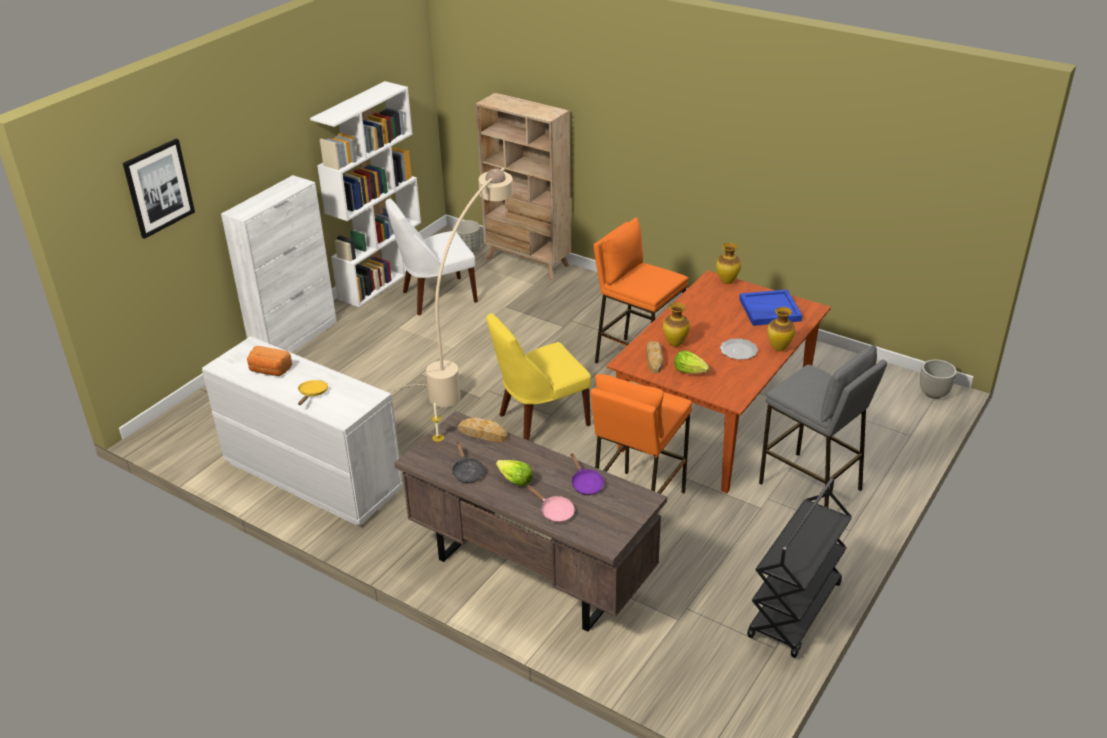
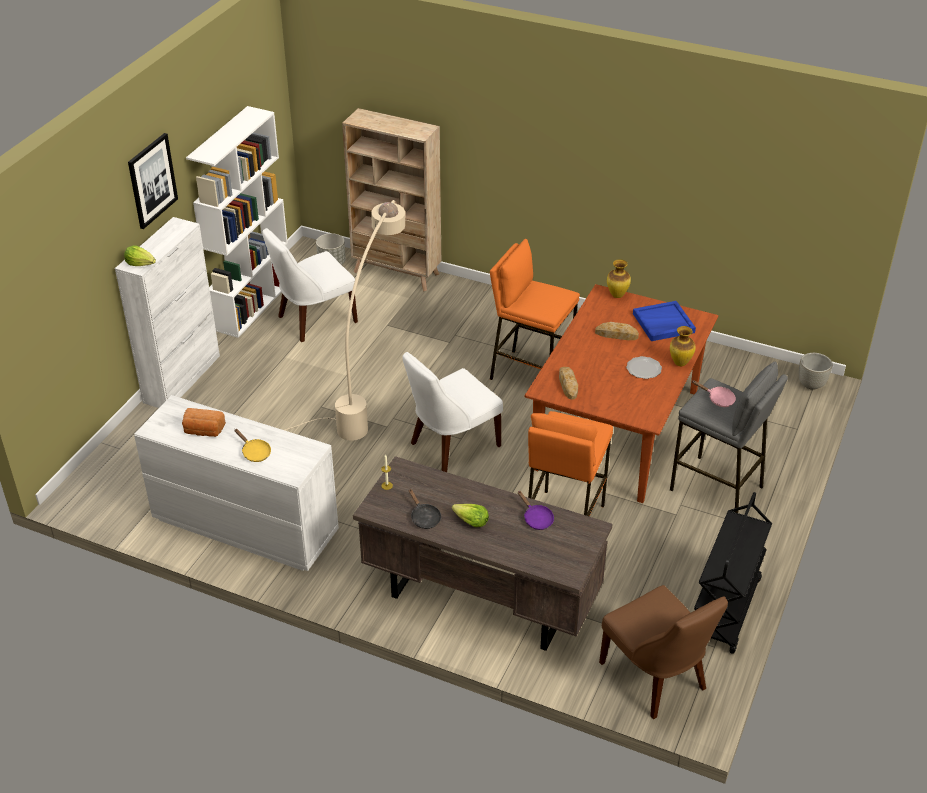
camera: 10 degrees left, 5 degrees up
picture [123,139,195,239] -> picture moved to [128,133,178,229]
yellow frying pan [298,380,328,405] -> yellow frying pan turned 135 degrees clockwise [234,429,271,462]
bread [458,417,507,442] -> bread moved to [595,322,639,340]
yellow chair [487,313,591,441] -> white chair [403,352,503,472]
pink frying pan [527,486,575,523] -> pink frying pan moved to [692,380,736,407]
vase [663,303,690,347] -> none
lettuce [674,351,710,374] -> lettuce moved to [124,246,156,266]
none -> brown chair [599,585,728,719]

